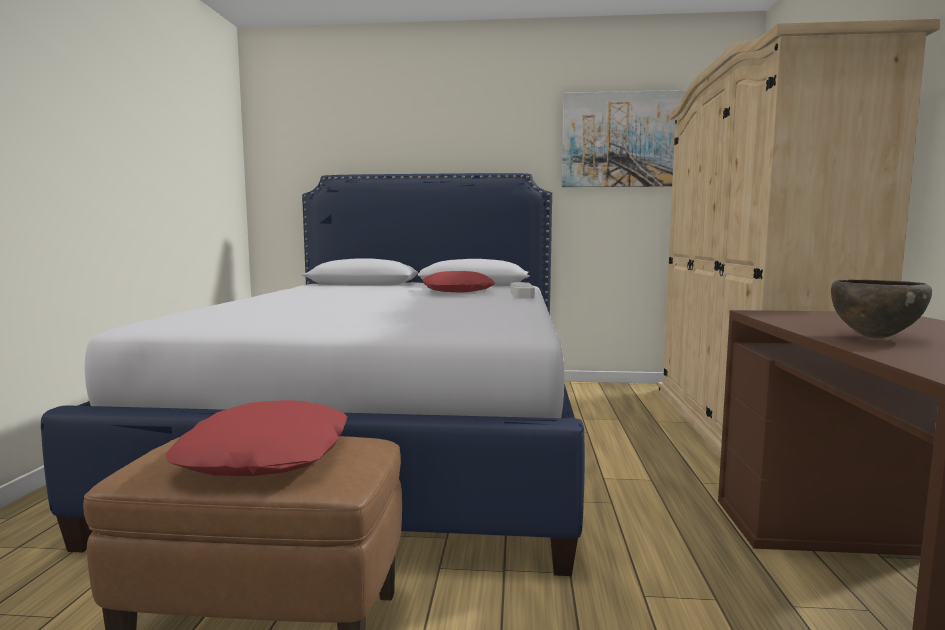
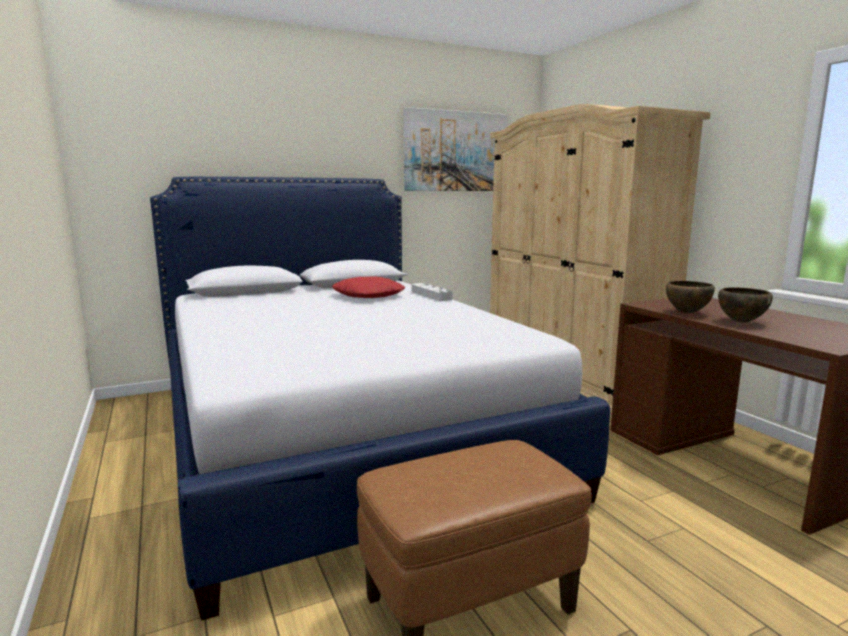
camera: 30 degrees left, 5 degrees up
red pillow [166,400,348,476] -> none
none -> brown bowl [666,281,715,314]

